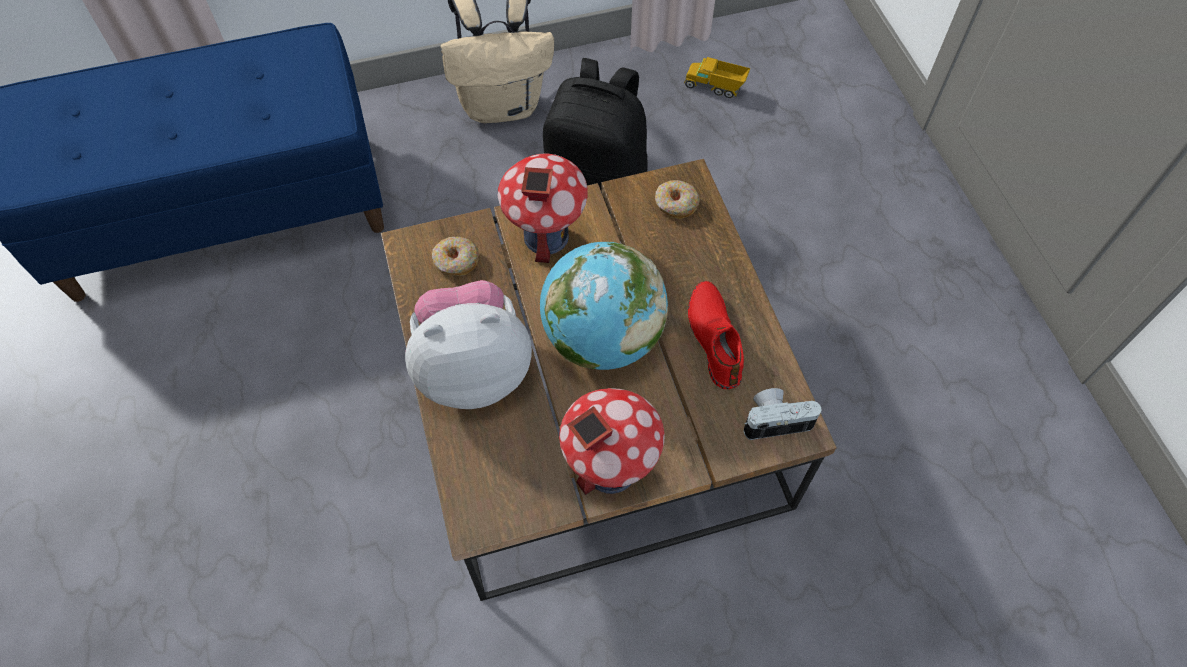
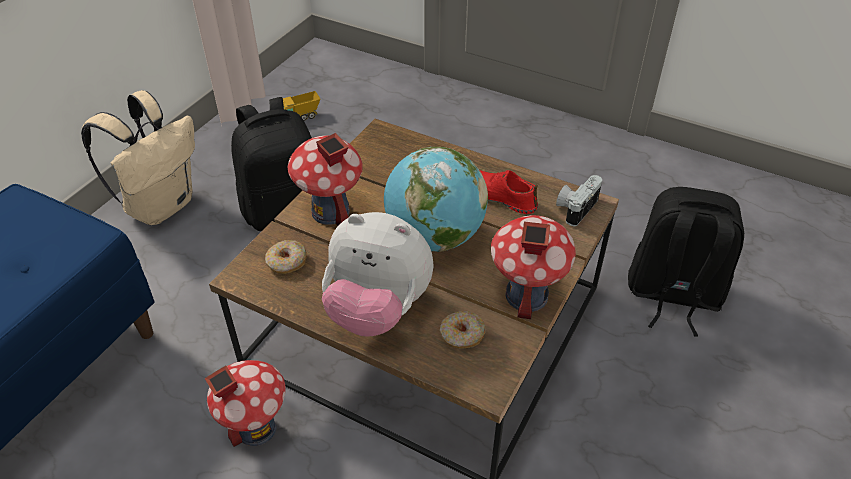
camera: 45 degrees left, 15 degrees down
plush toy [405,280,532,409] -> plush toy turned 105 degrees counterclockwise [322,212,434,337]
donut [655,180,700,219] -> donut moved to [440,311,485,349]
none -> toy house [204,360,285,447]
none -> black backpack [628,187,744,336]

